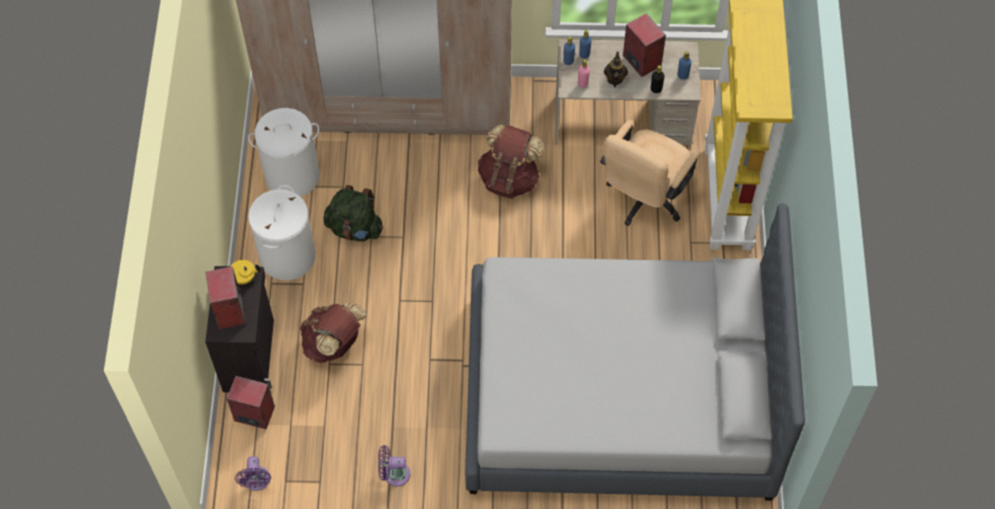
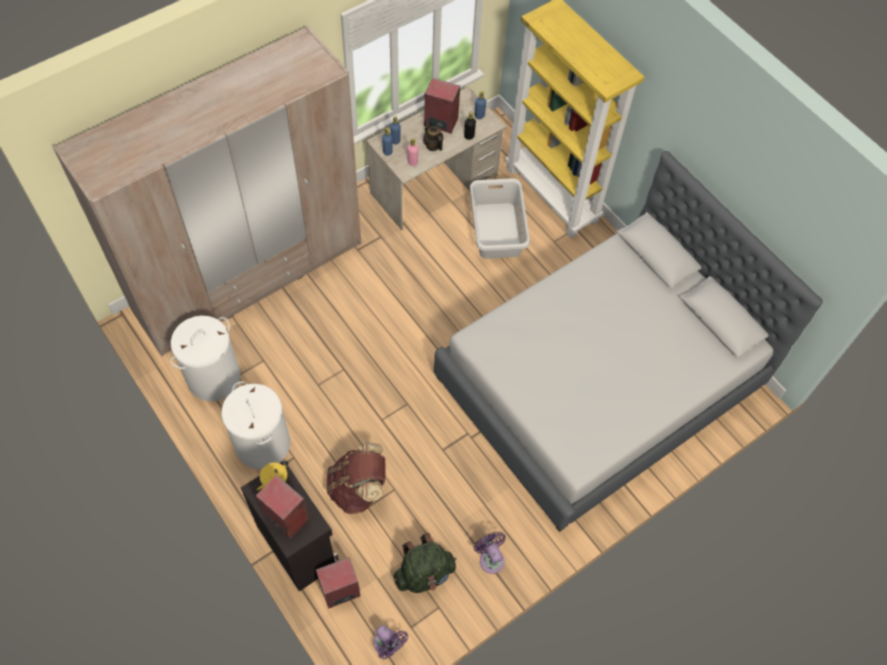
camera: 40 degrees left, 0 degrees up
green backpack [323,185,383,241] -> green backpack moved to [393,533,457,593]
purple fan [378,445,410,487] -> purple fan turned 105 degrees clockwise [474,532,506,574]
brown backpack [478,124,544,199] -> none
beige office chair [600,120,697,226] -> grey laundry basket [470,178,530,259]

